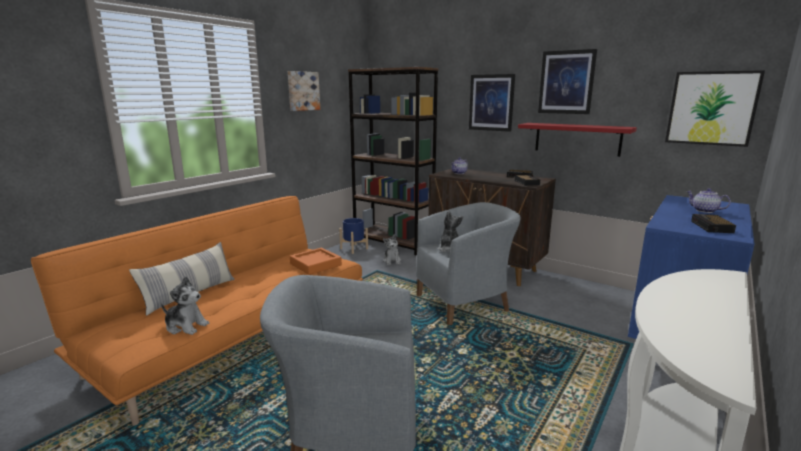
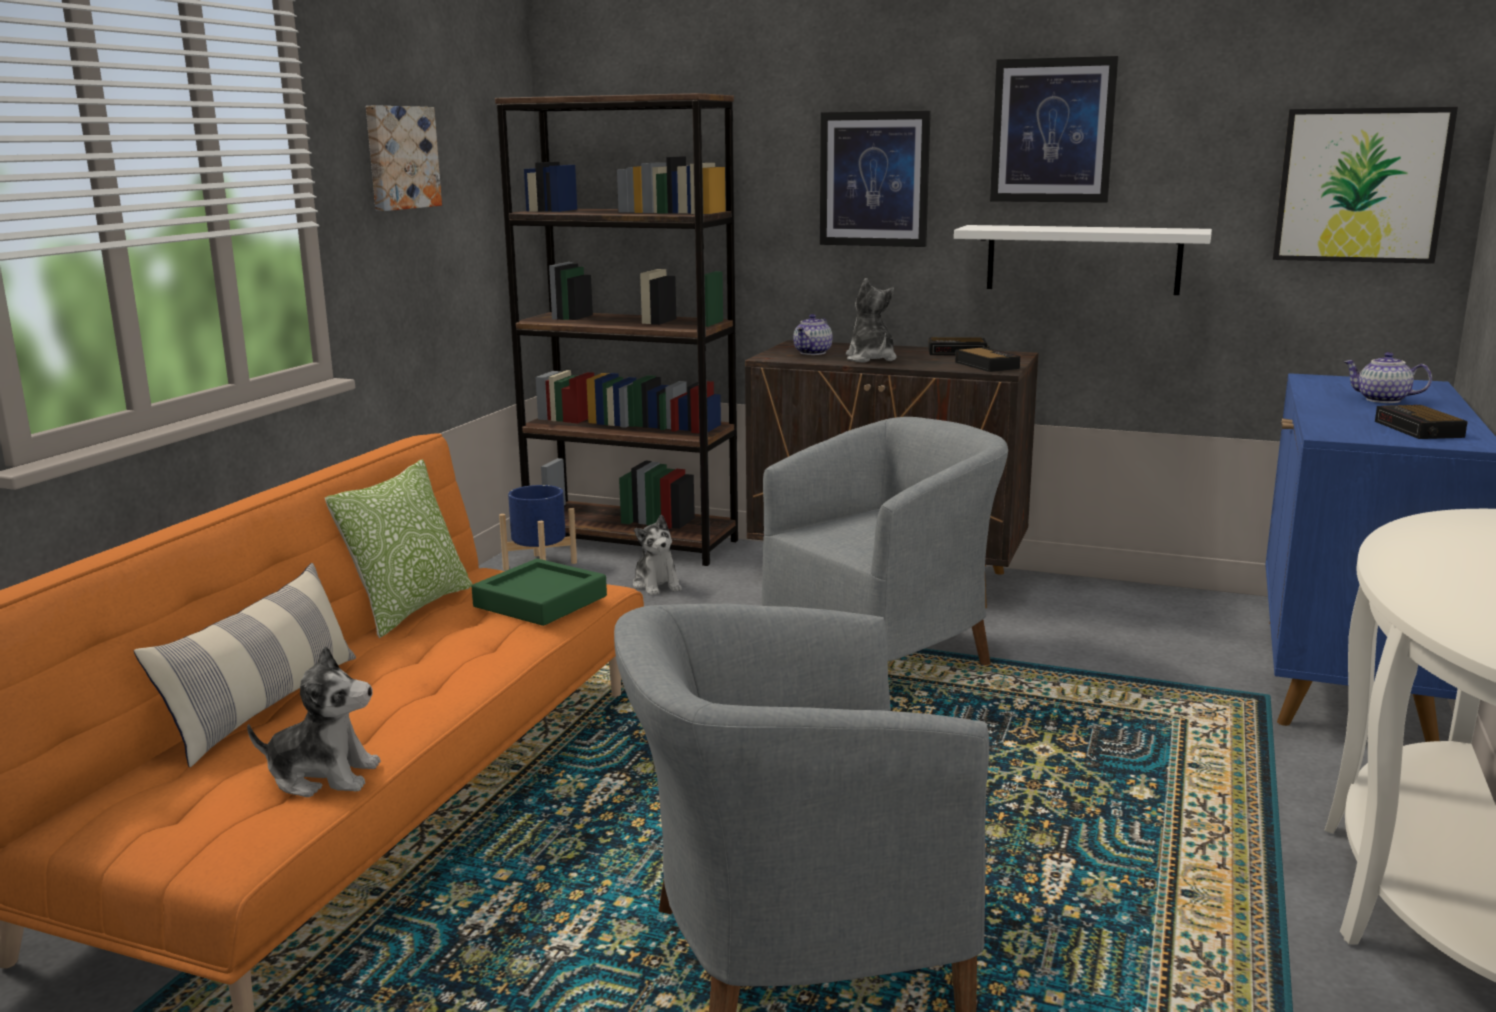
camera: 15 degrees left, 0 degrees up
orange tray [290,248,342,275] -> green tray [472,559,607,626]
plush toy [438,211,463,252] -> plush toy moved to [846,278,897,363]
red shelf [518,123,637,157] -> white shelf [954,225,1212,295]
none -> pillow [325,459,472,638]

